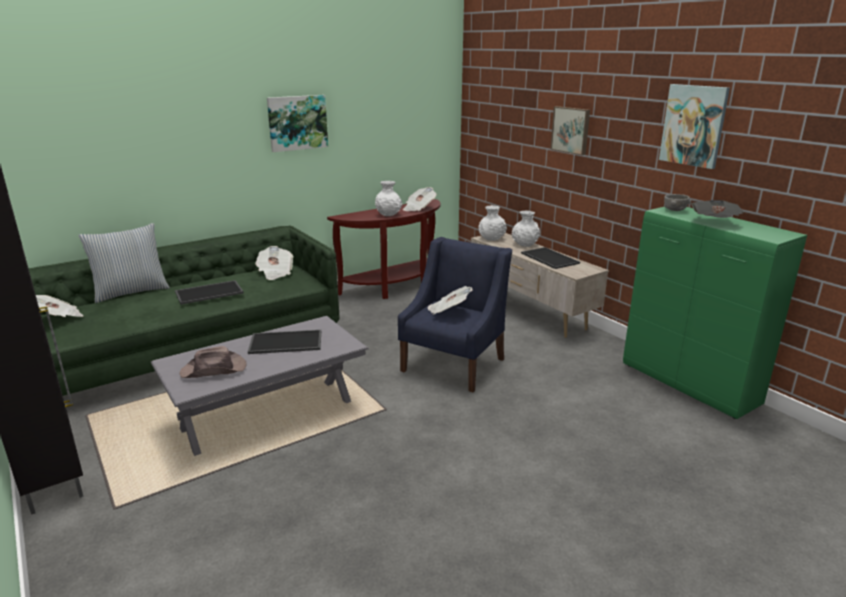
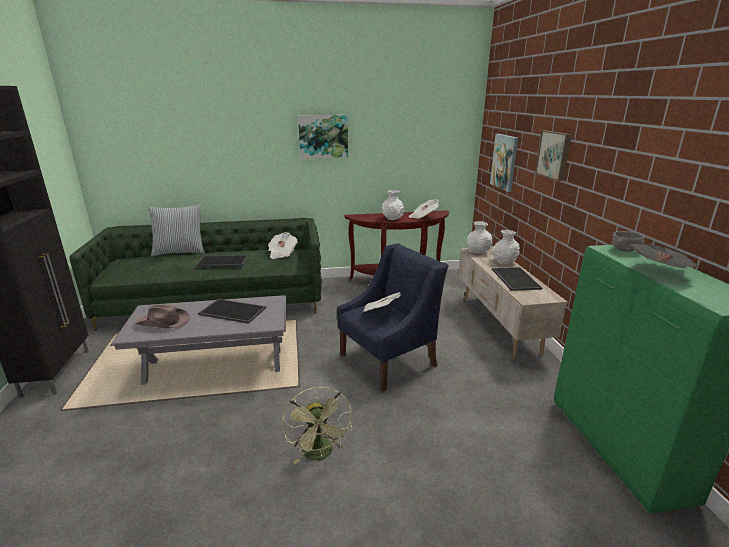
camera: 25 degrees right, 0 degrees up
newspaper [36,295,83,317] -> none
picture [659,84,730,169] -> picture moved to [490,134,518,192]
none -> green fan [282,387,352,464]

